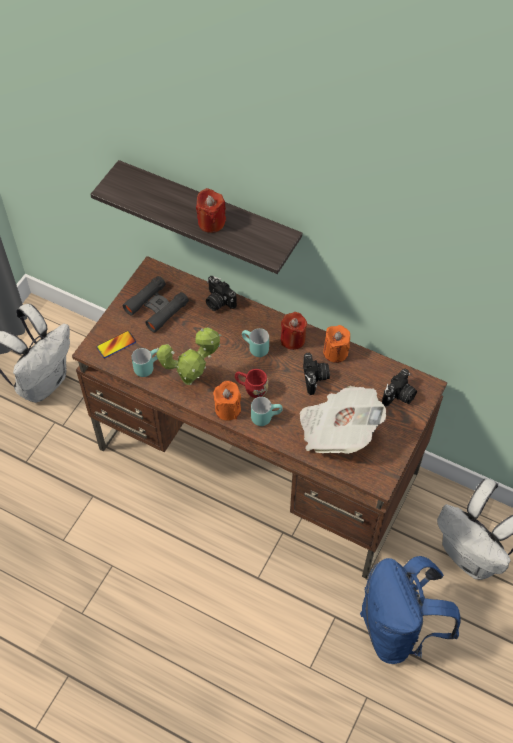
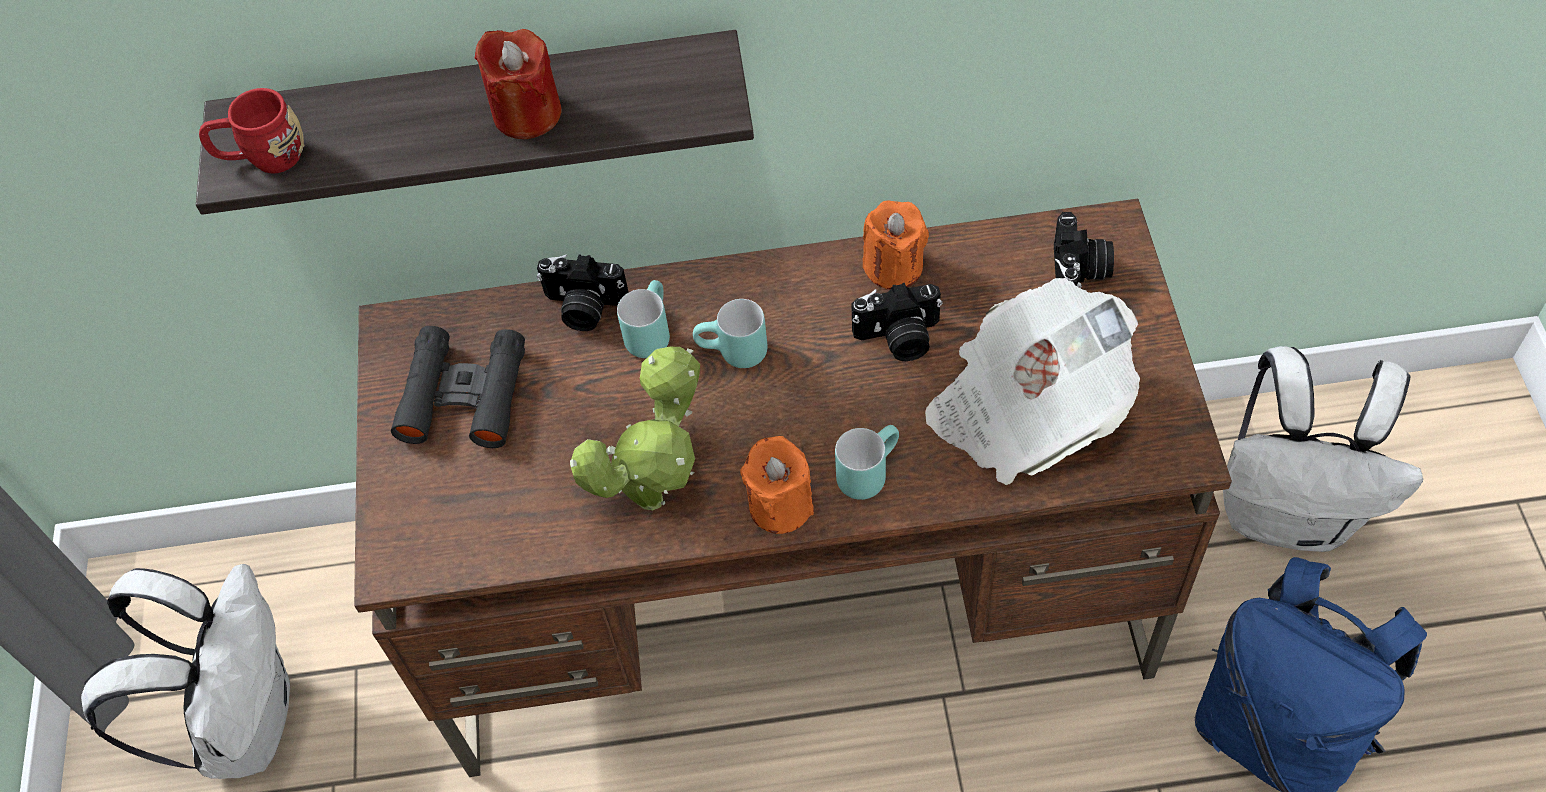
camera: 30 degrees left, 0 degrees up
phone [97,331,136,358] -> none
turquoise mug [132,348,158,377] -> turquoise mug moved to [617,280,670,358]
red mug [235,369,268,398] -> red mug moved to [199,88,304,173]
red candle [281,312,307,350] -> none
camera [303,353,330,395] -> camera turned 120 degrees clockwise [851,283,943,361]

